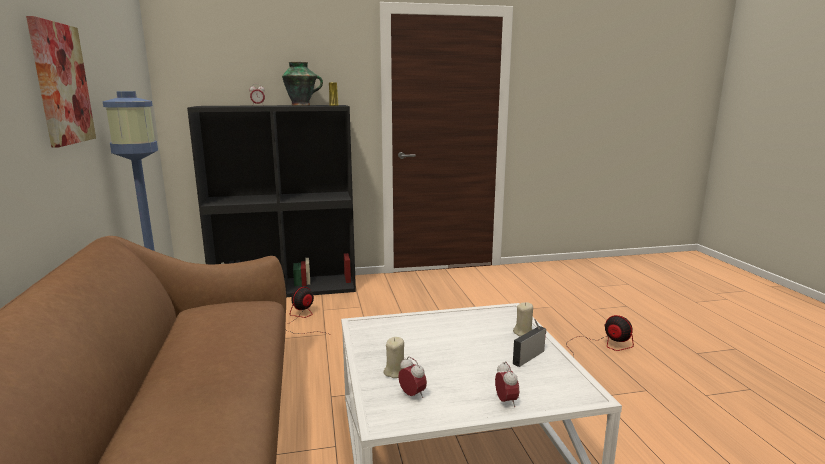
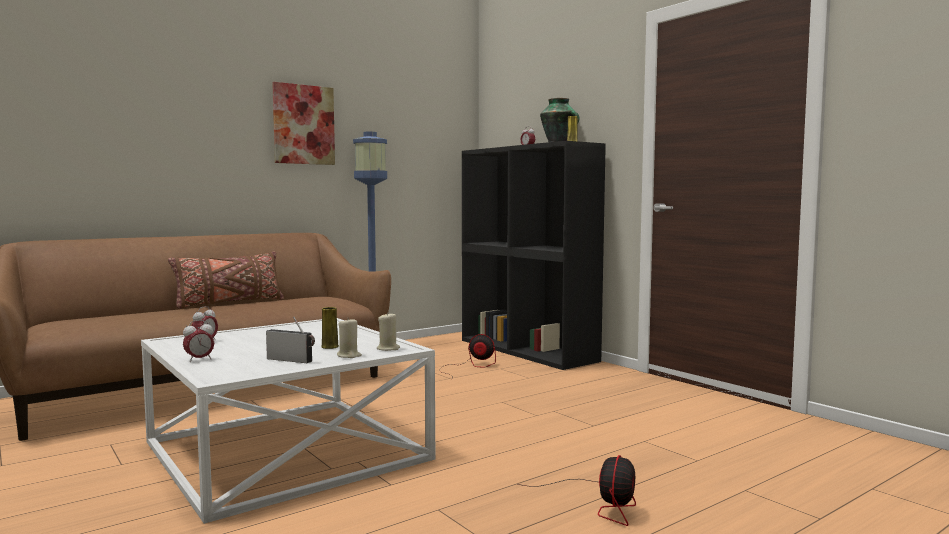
camera: 65 degrees right, 10 degrees down
beige candle [383,337,404,378] -> beige candle moved to [377,312,400,351]
none -> brown pillow [168,252,284,309]
none -> yellow vase [321,307,339,349]

